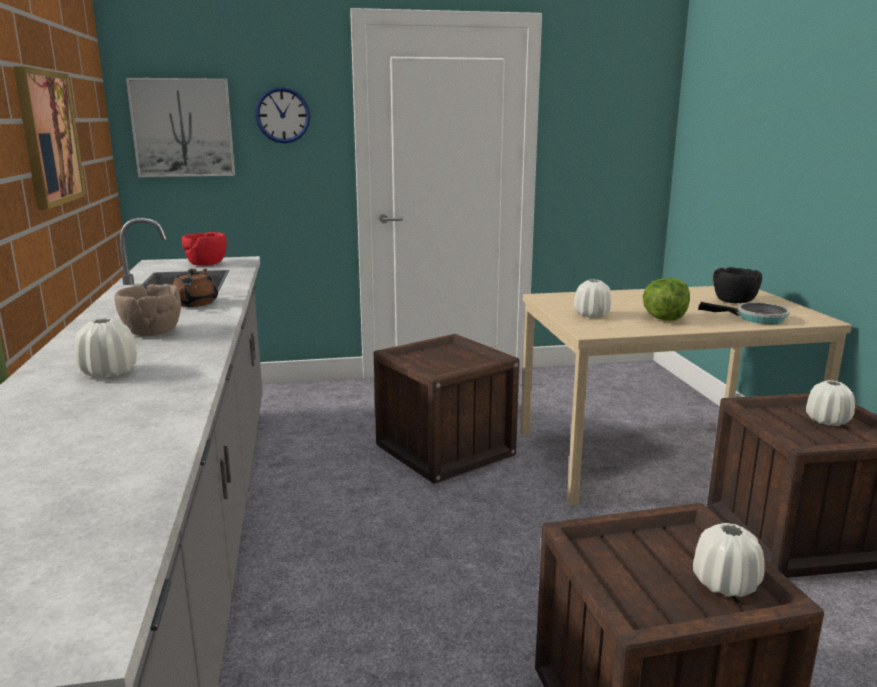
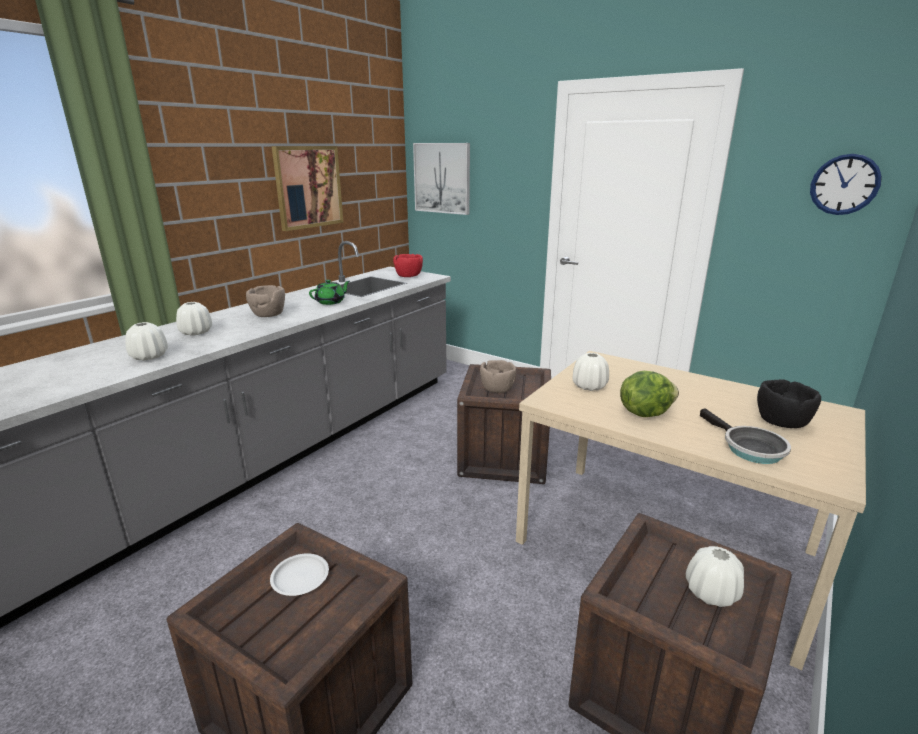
camera: 45 degrees right, 5 degrees up
brown teapot [173,269,218,307] -> green teapot [309,280,350,305]
wall clock [255,87,310,144] -> wall clock moved to [810,154,882,215]
white vase [693,523,765,597] -> white vase moved to [125,322,168,361]
none -> white plate [270,553,329,596]
none -> brown bowl [480,360,516,393]

